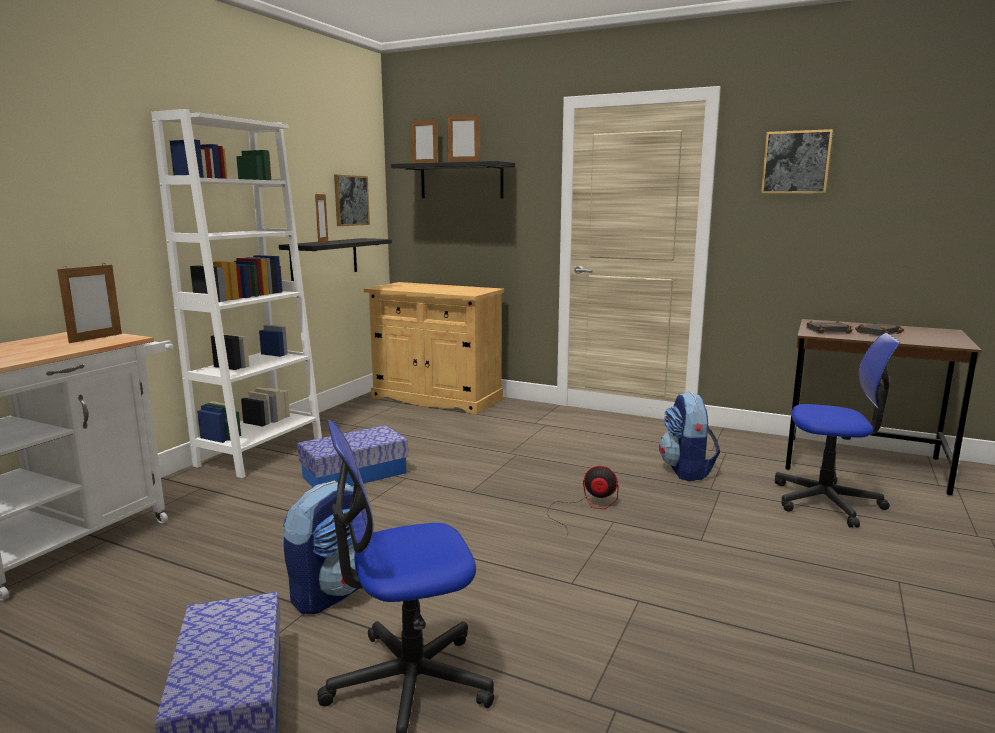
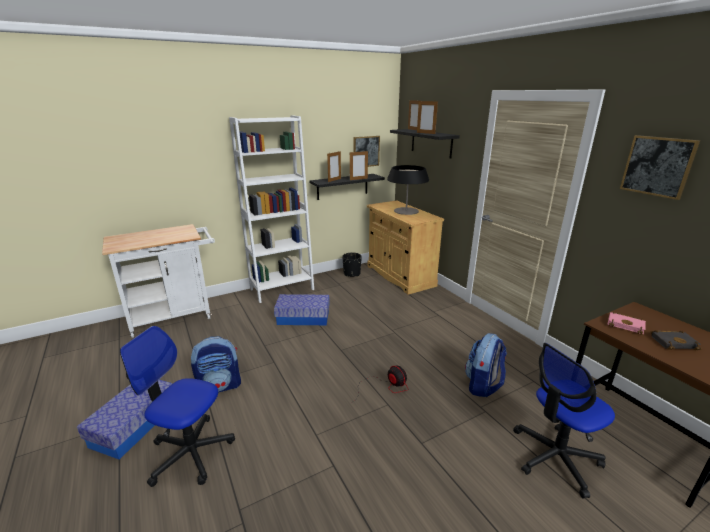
camera: 35 degrees right, 10 degrees up
picture frame [57,264,122,343] -> picture frame moved to [350,150,368,180]
office chair [775,333,900,528] -> office chair turned 105 degrees clockwise [513,343,615,498]
black book [806,321,853,333] -> pink book [607,312,646,335]
none -> black planter [342,252,362,277]
none -> table lamp [387,165,429,215]

